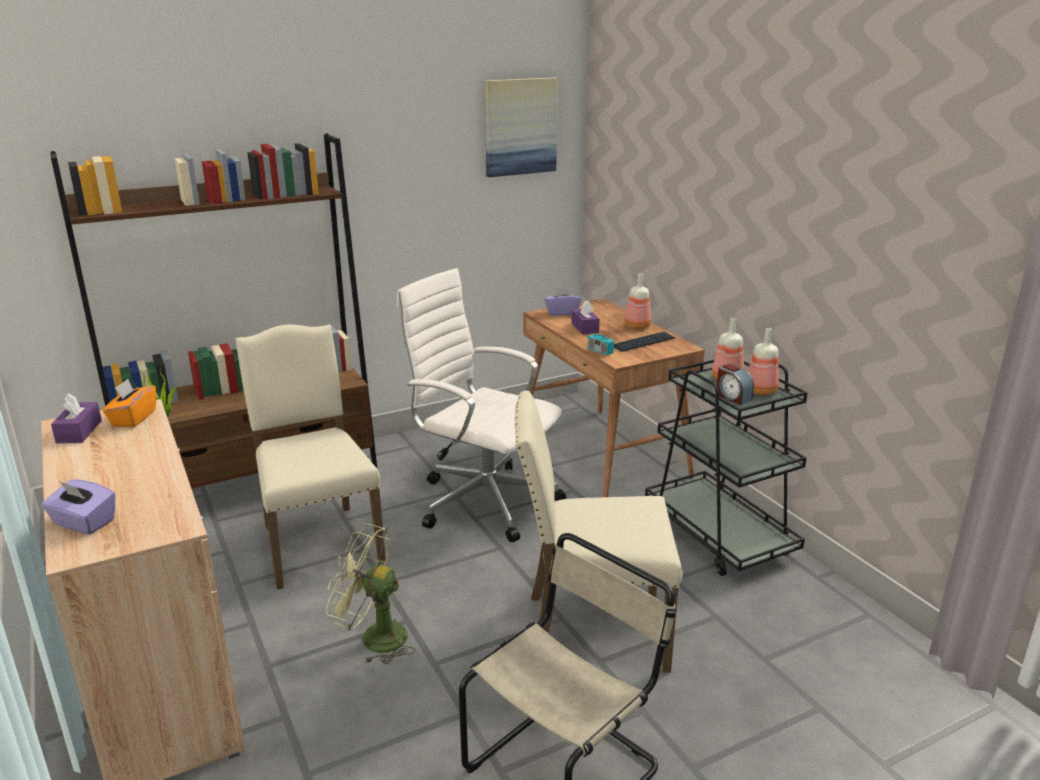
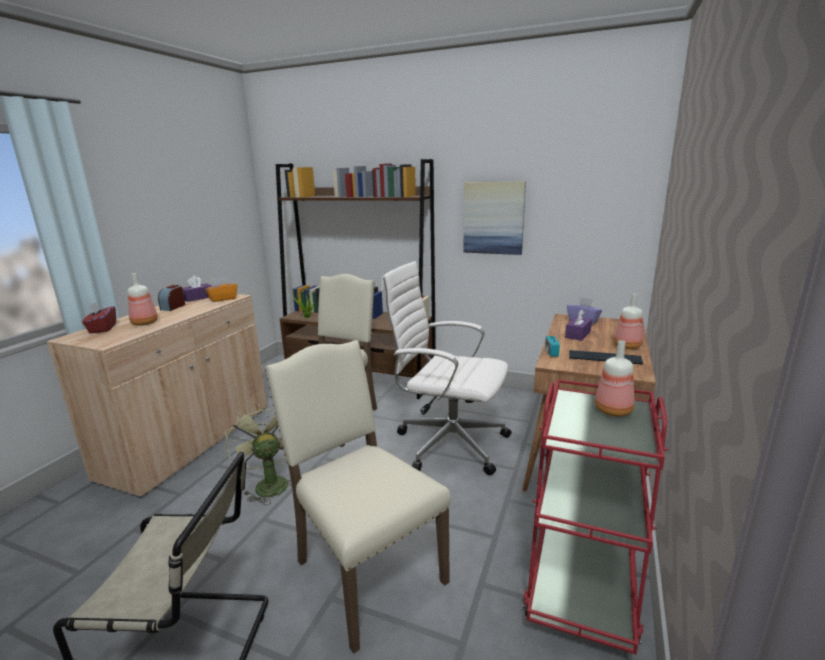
camera: 50 degrees right, 5 degrees down
purple tissue box [41,479,115,535] -> red tissue box [82,302,116,333]
white office chair [397,268,566,542] -> white office chair turned 60 degrees counterclockwise [381,261,512,475]
picture [485,78,558,177] -> picture moved to [464,181,526,255]
black cart [645,360,808,576] -> red cart [523,379,668,654]
alarm clock [717,364,754,405] -> alarm clock moved to [158,285,185,311]
bottle [748,328,779,395] -> bottle moved to [127,273,158,326]

